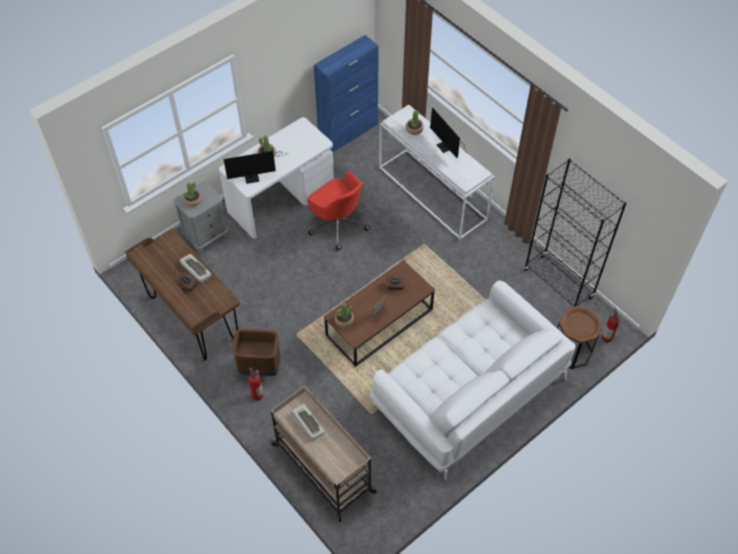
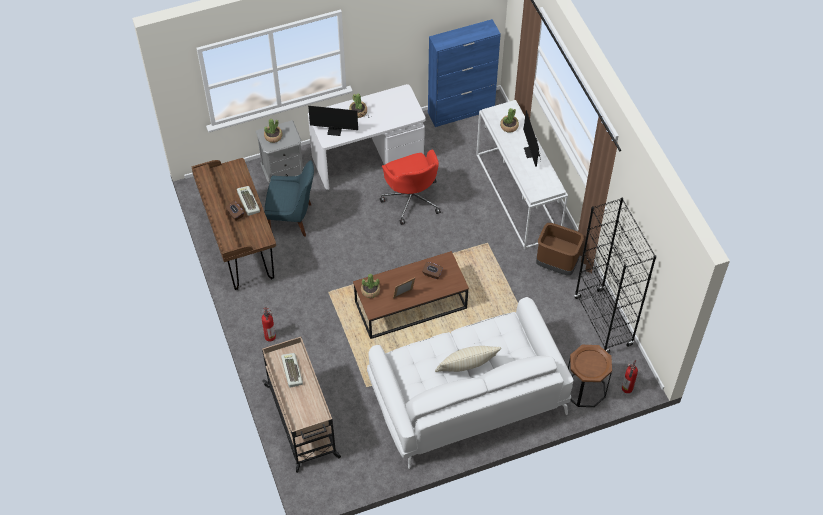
camera: 20 degrees right, 0 degrees up
brown trash can [232,329,280,376] -> brown trash can moved to [536,223,584,275]
none -> blue chair [264,160,314,237]
none -> beige pillow [435,346,501,372]

